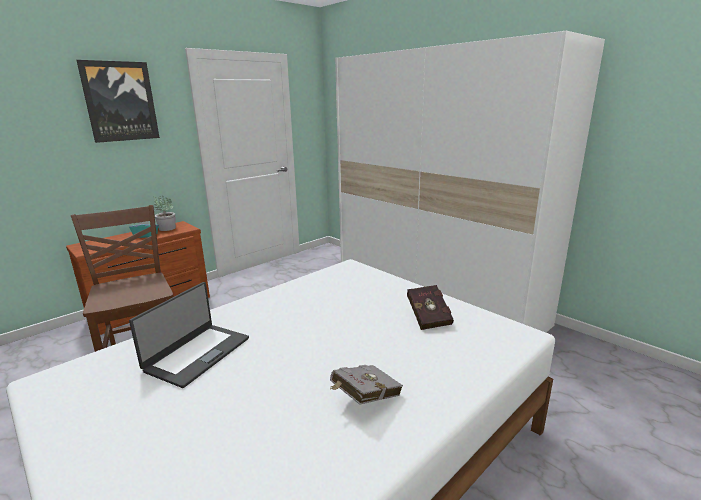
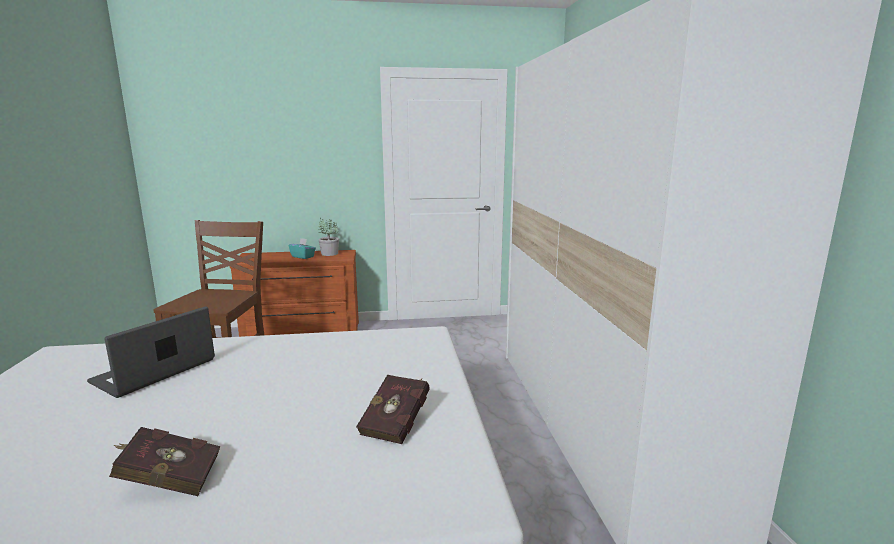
camera: 35 degrees right, 5 degrees down
picture [76,60,160,143] -> none
laptop [129,282,249,388] -> laptop turned 150 degrees clockwise [87,307,215,398]
grey book [330,365,403,405] -> red book [109,427,220,496]

